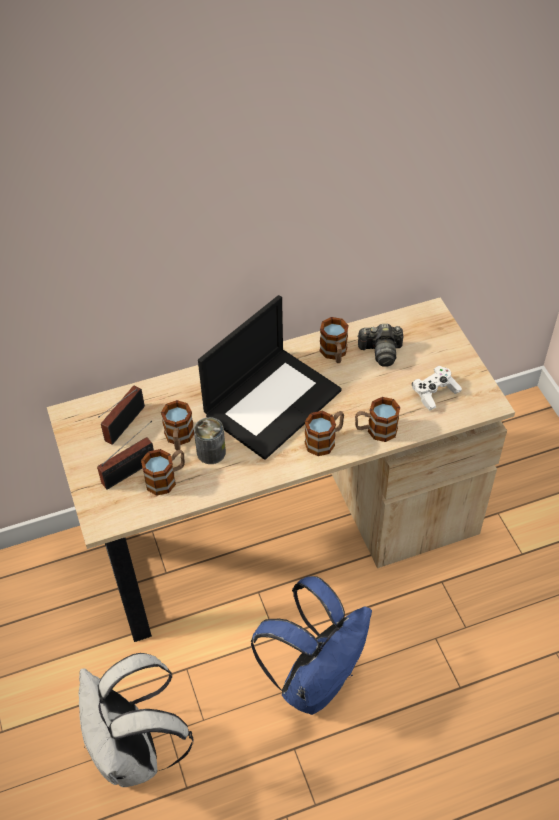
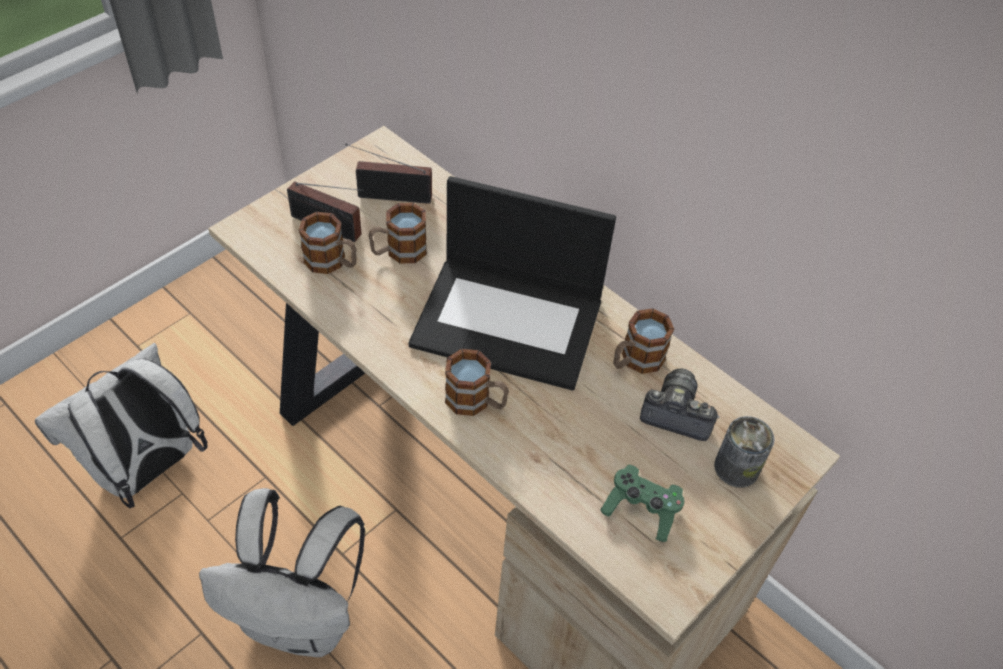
camera: 60 degrees right, 0 degrees up
can [194,417,226,464] -> can moved to [714,416,775,488]
blue backpack [251,576,372,715] -> white backpack [199,488,365,657]
mug [355,397,400,442] -> none
camera [357,323,403,367] -> camera turned 135 degrees clockwise [640,369,720,441]
white game controller [412,366,462,411] -> green game controller [600,465,684,542]

